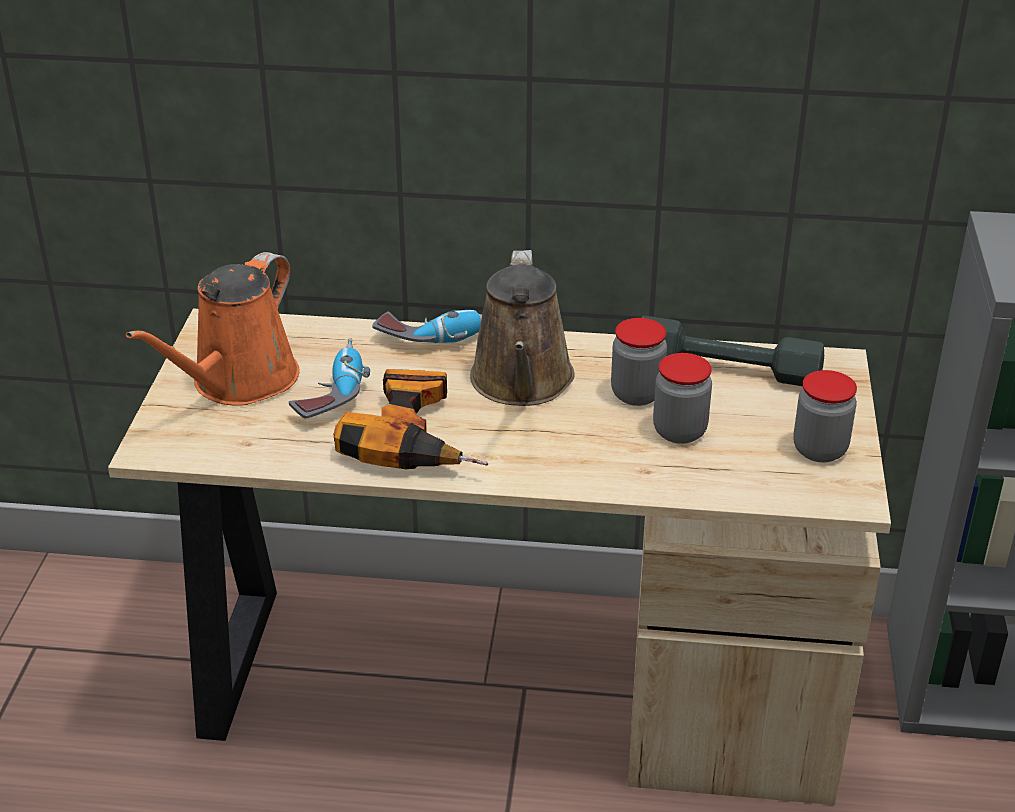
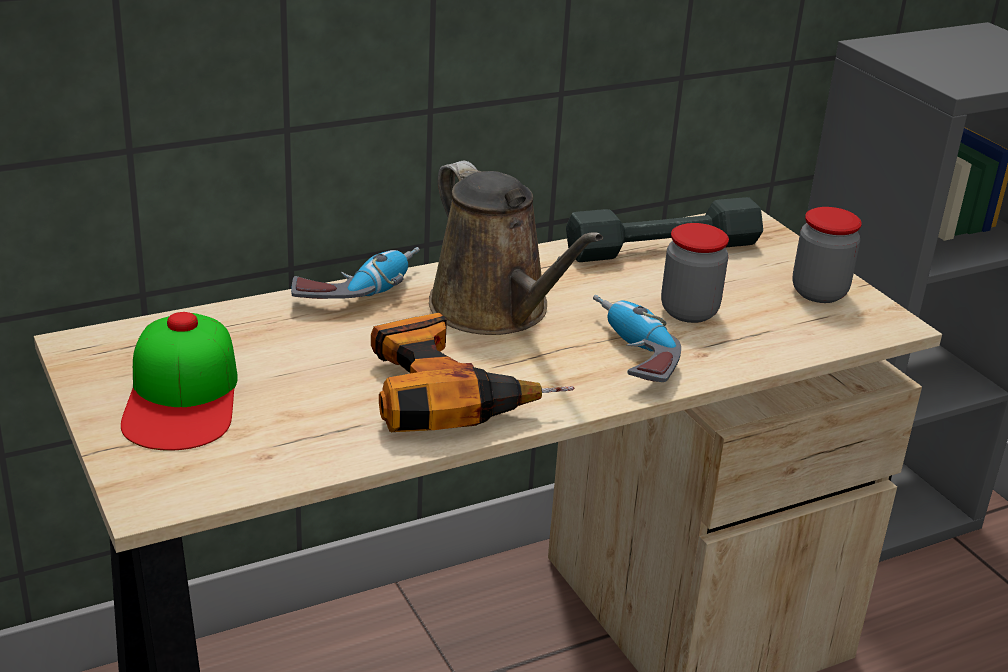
camera: 35 degrees left, 5 degrees down
orange watering can [126,252,299,406] -> cap [121,312,238,451]
power drill [289,338,370,419] -> power drill moved to [593,295,681,382]
jar [611,318,667,406] -> none

